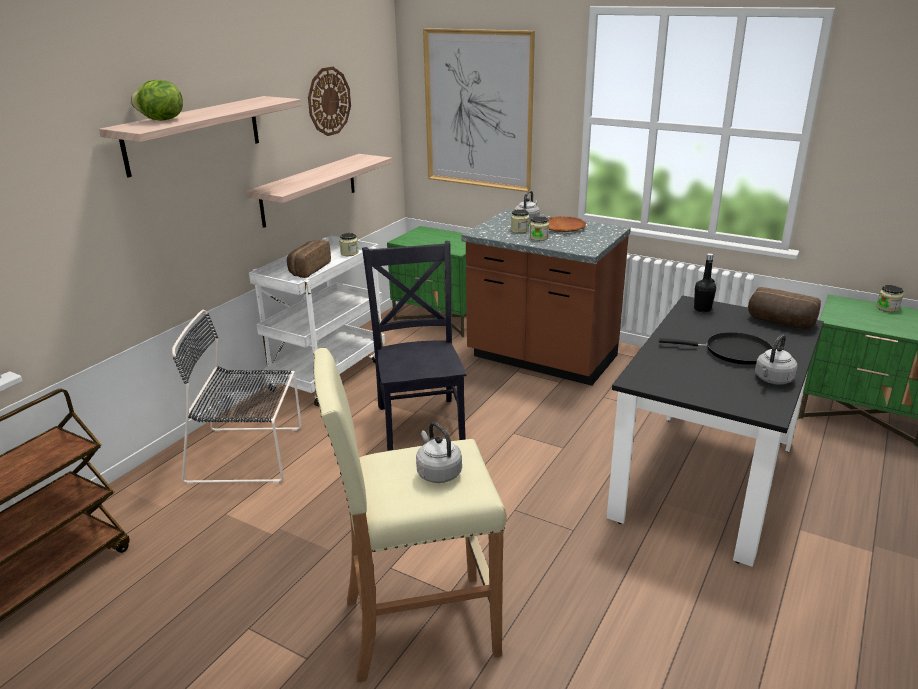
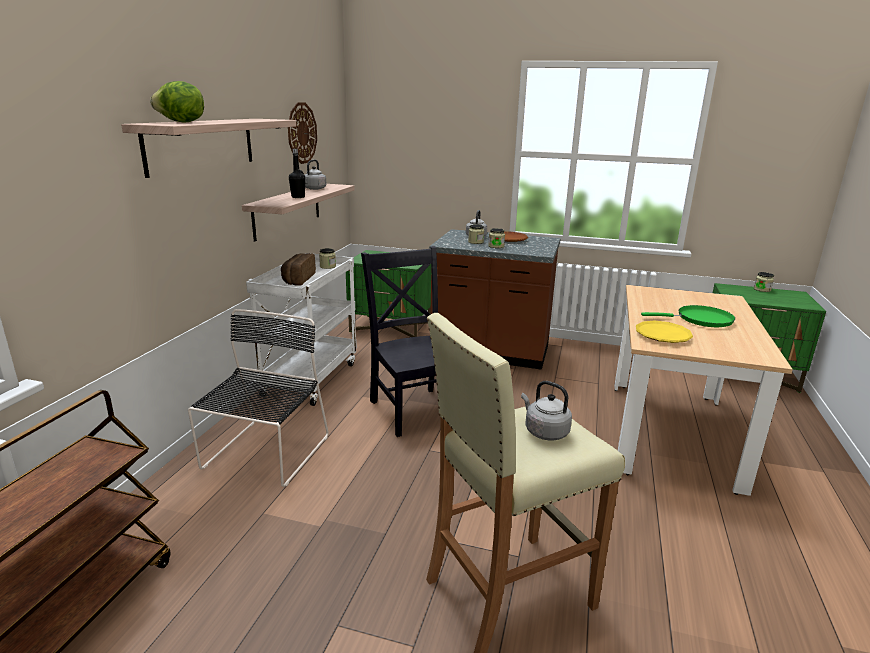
camera: 15 degrees left, 5 degrees down
black chair [172,310,302,484] -> black chair turned 120 degrees clockwise [188,309,329,487]
picture [423,28,535,192] -> none
black dining table [607,296,824,567] -> beige dining table [615,285,793,496]
black frying pan [659,332,772,365] -> green frying pan [641,305,735,327]
black bottle [694,253,716,313] -> black bottle moved to [289,149,305,198]
bread [748,287,821,329] -> none
grey kettle [755,334,798,385] -> grey kettle moved to [305,160,326,190]
none -> yellow plate [636,320,693,343]

